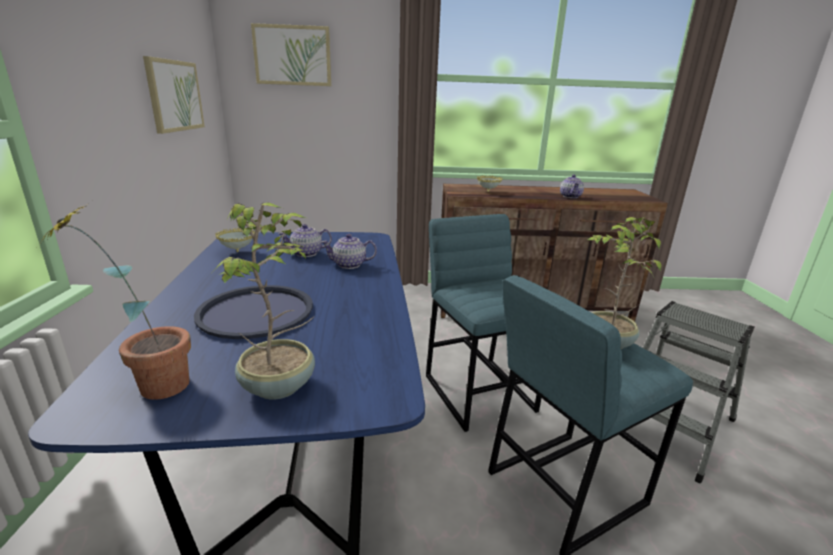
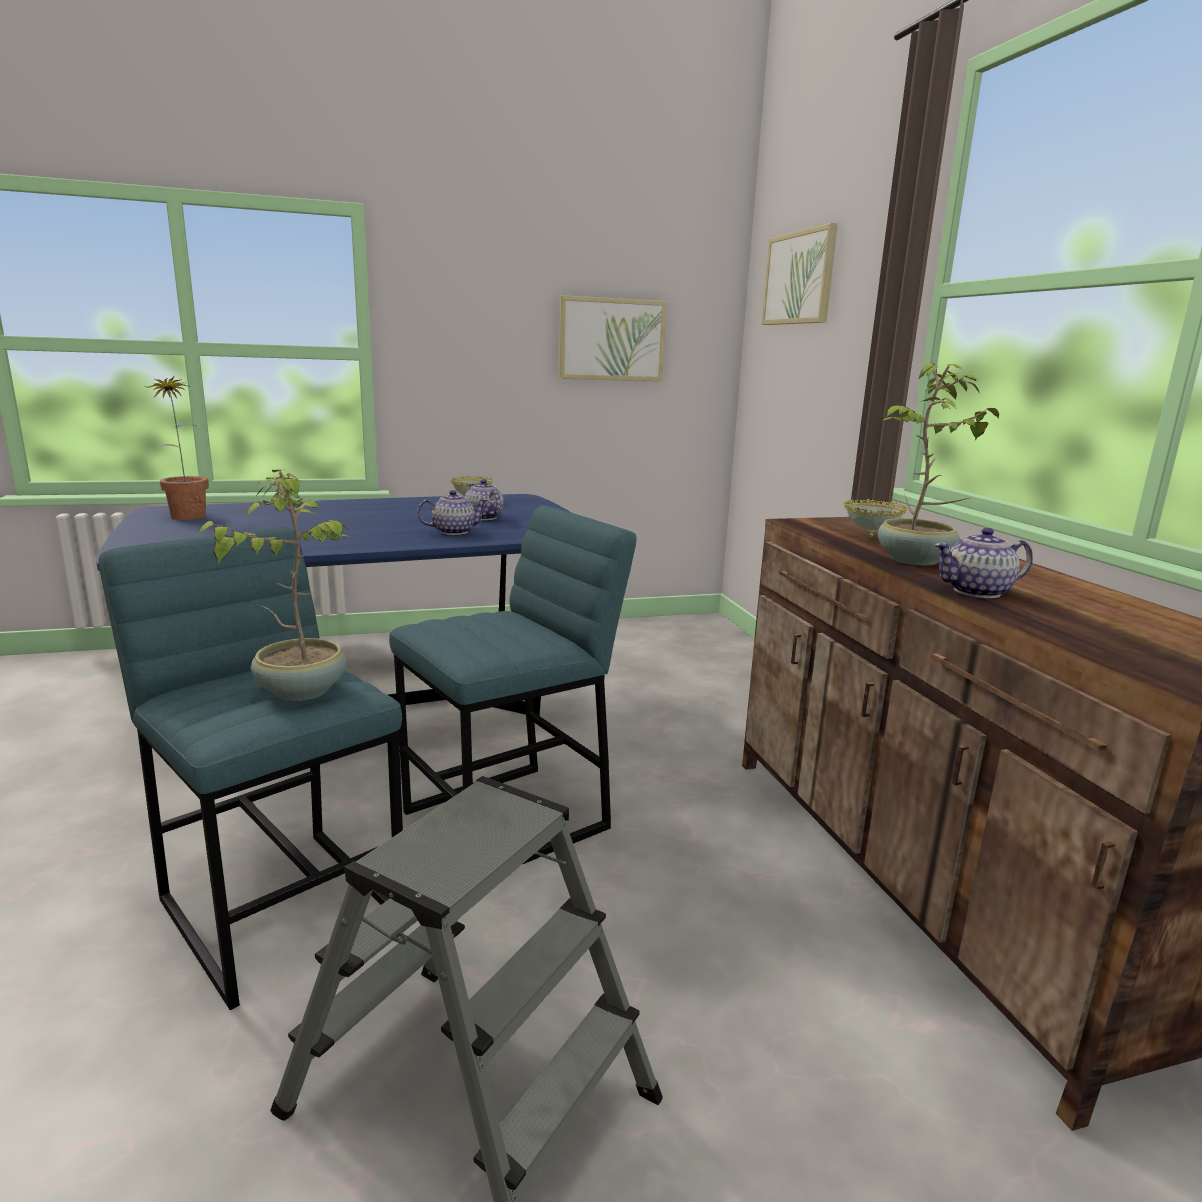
camera: 75 degrees right, 5 degrees down
blue tray [194,285,313,339] -> none
potted plant [214,202,315,400] -> potted plant moved to [878,363,999,565]
teapot [321,234,377,269] -> teapot turned 90 degrees clockwise [417,490,488,535]

